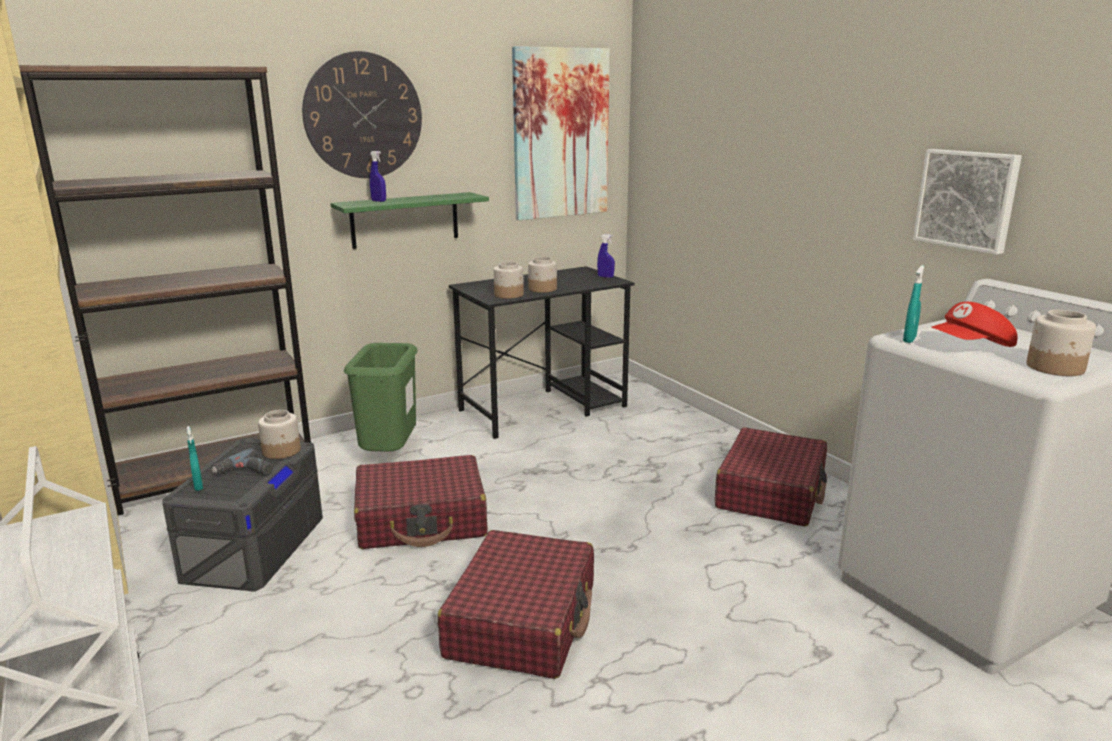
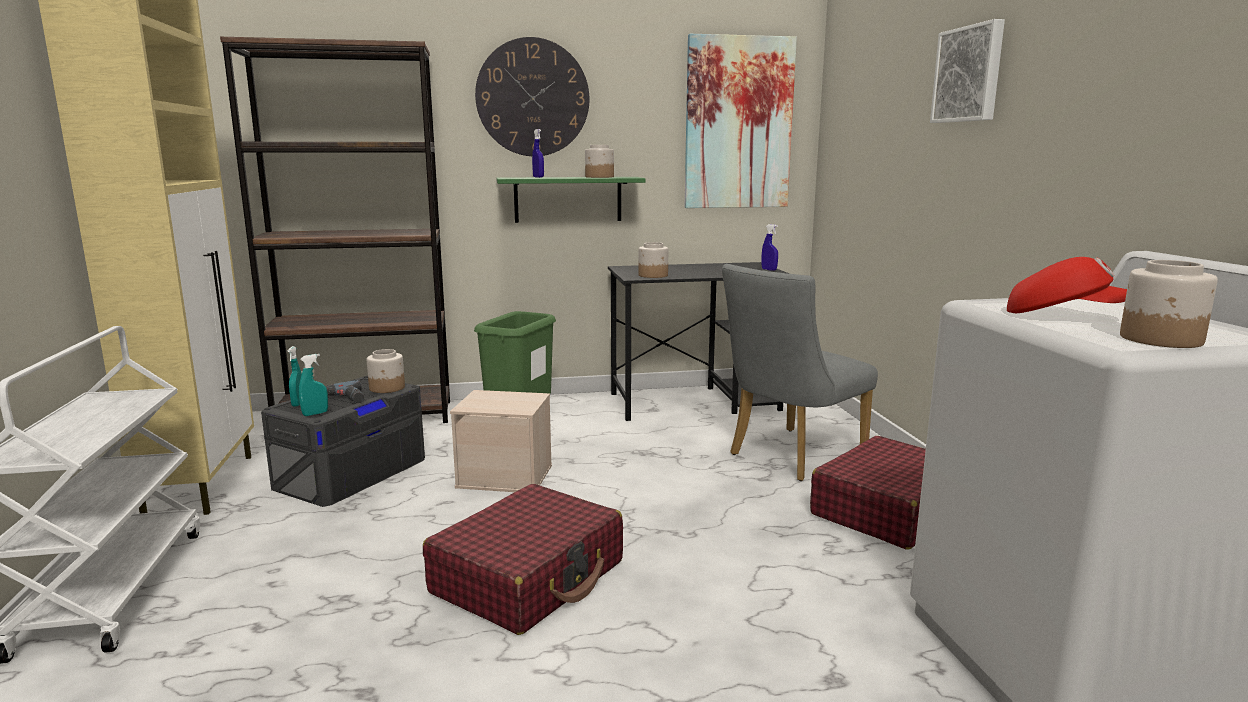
camera: 20 degrees right, 5 degrees down
red suitcase [354,455,488,549] -> beige storage box [450,390,552,492]
jar [528,257,557,293] -> jar moved to [585,145,614,178]
turquoise spray bottle [903,265,924,343] -> turquoise spray bottle moved to [299,354,328,416]
picture [913,149,1022,255] -> picture moved to [930,19,1005,123]
red cap [931,302,1018,347] -> red cap turned 150 degrees counterclockwise [1007,257,1127,313]
none -> grey chair [722,264,878,481]

